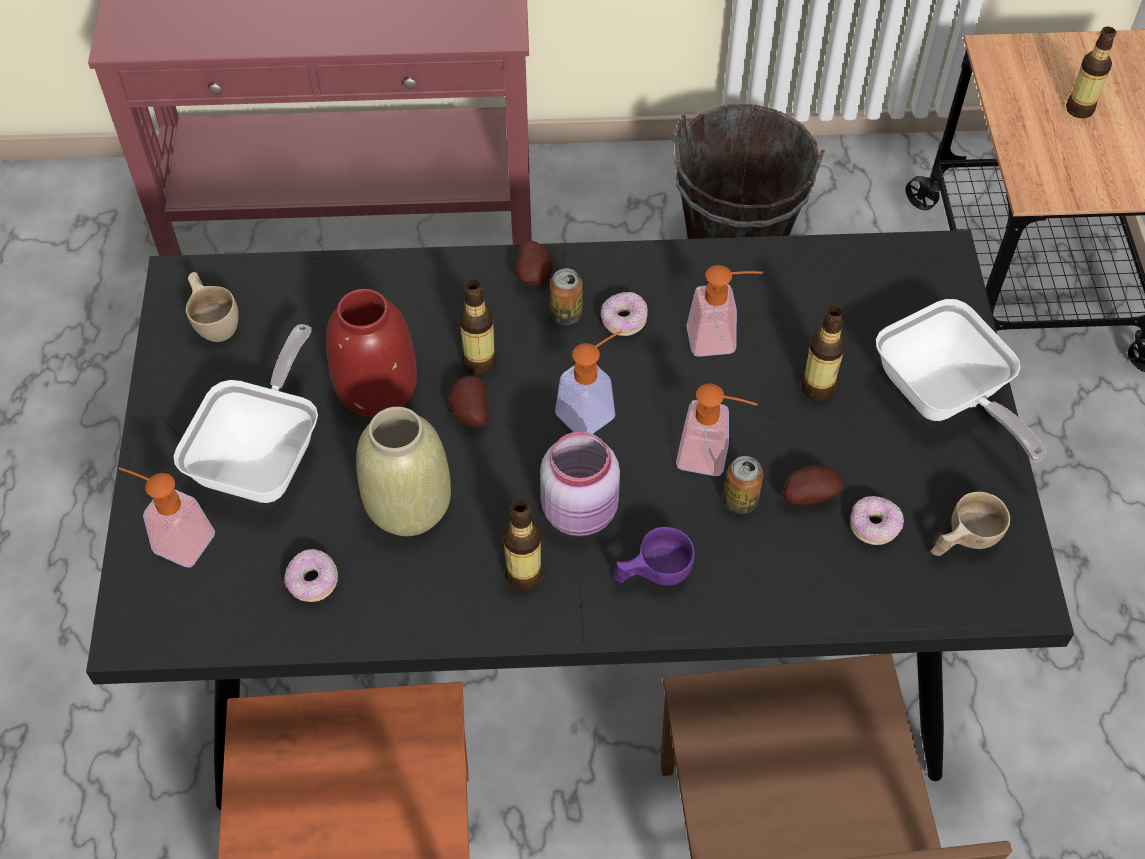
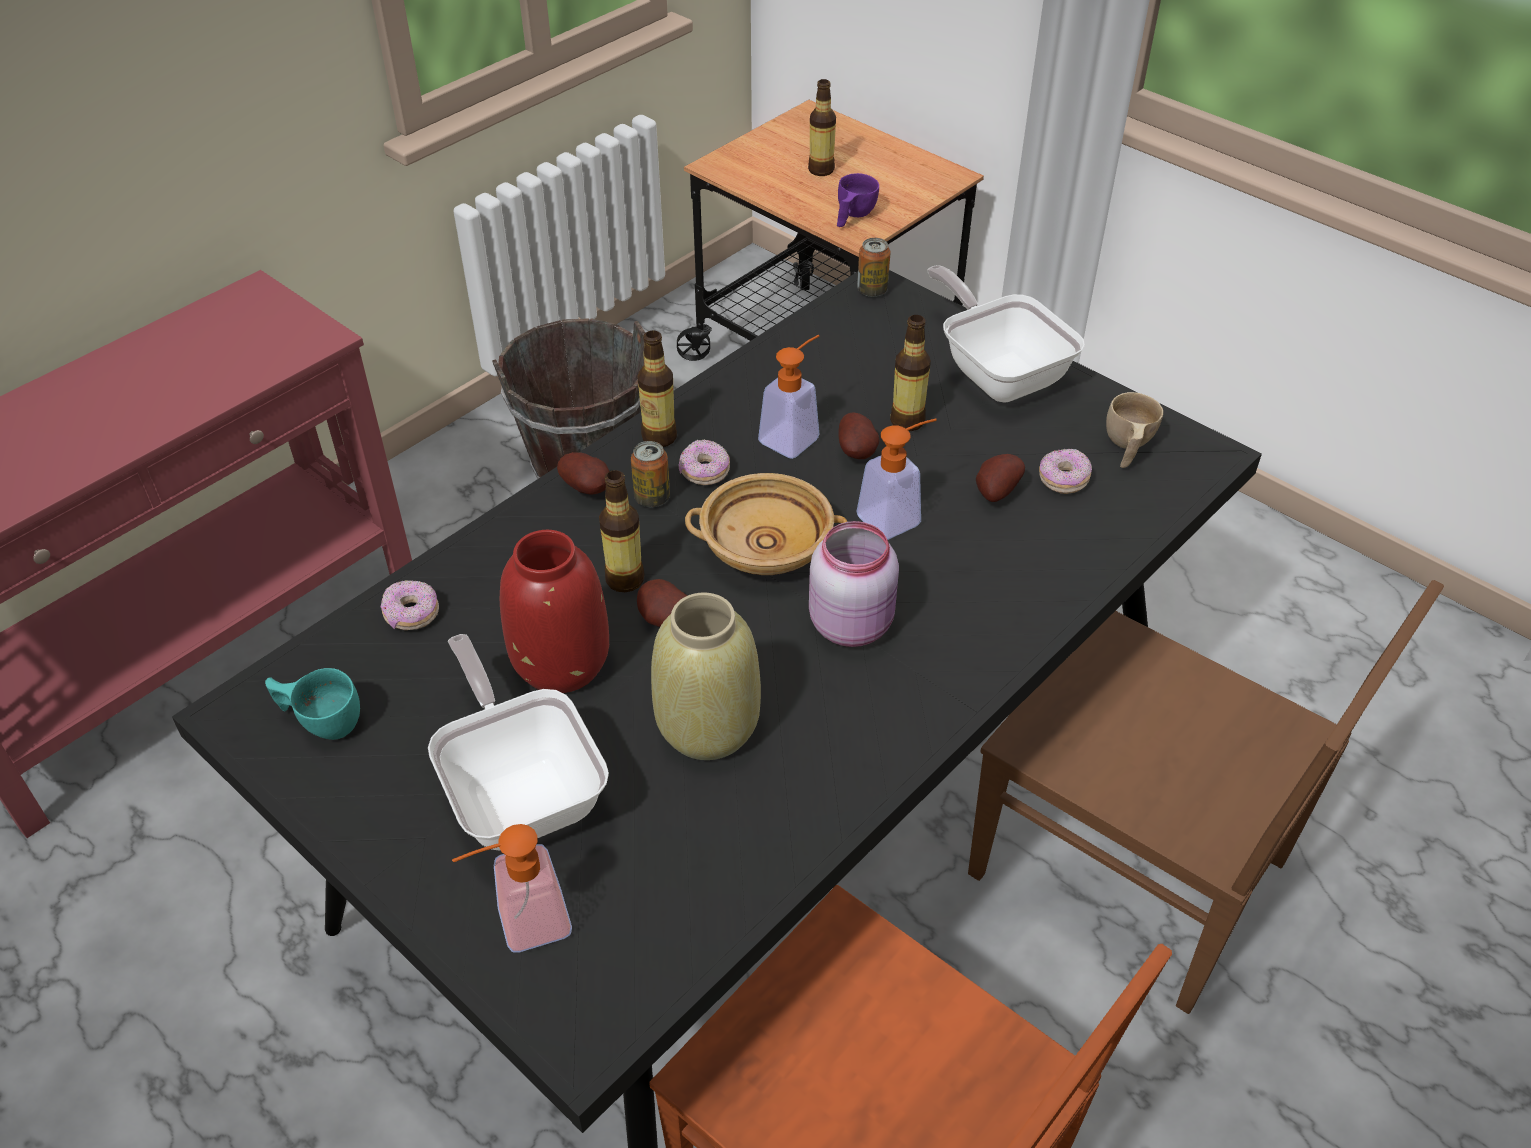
camera: 45 degrees left, 10 degrees down
beige cup [186,272,239,342] -> turquoise cup [265,668,360,740]
donut [284,549,338,602] -> donut moved to [381,580,439,630]
bottle [503,499,543,591] -> bottle moved to [637,330,677,447]
soap dispenser [555,331,622,434] -> beige bowl [685,473,848,575]
purple cup [614,527,695,585] -> purple cup moved to [837,173,879,227]
can [723,456,763,514] -> can moved to [857,238,890,297]
frying pan [876,299,1046,462] -> frying pan turned 135 degrees counterclockwise [927,265,1085,403]
none -> potato [838,412,880,459]

